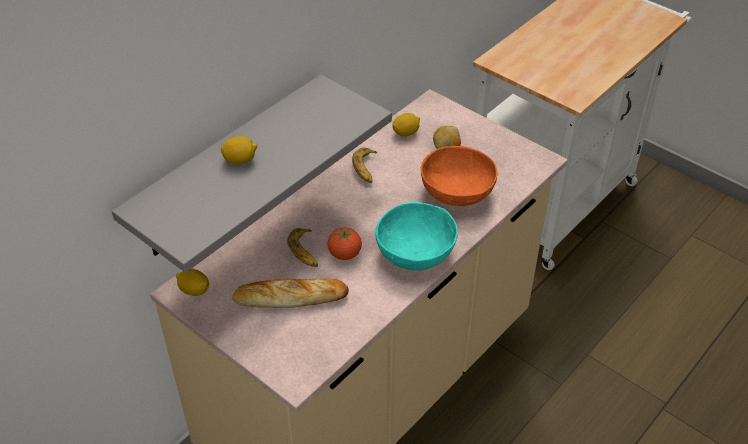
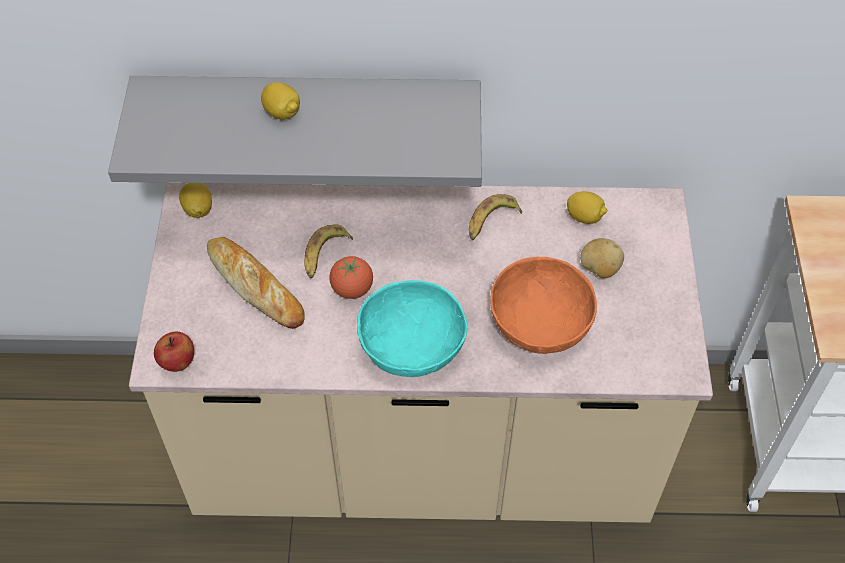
camera: 50 degrees right, 10 degrees up
none -> apple [154,332,194,372]

